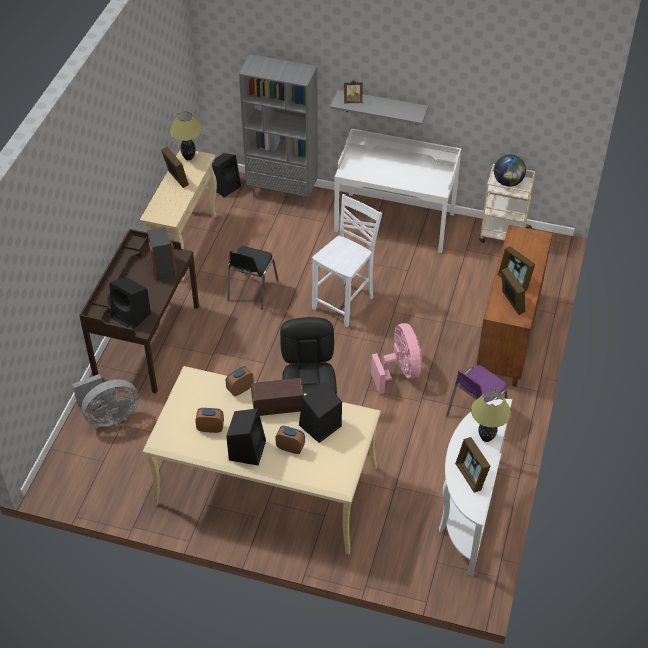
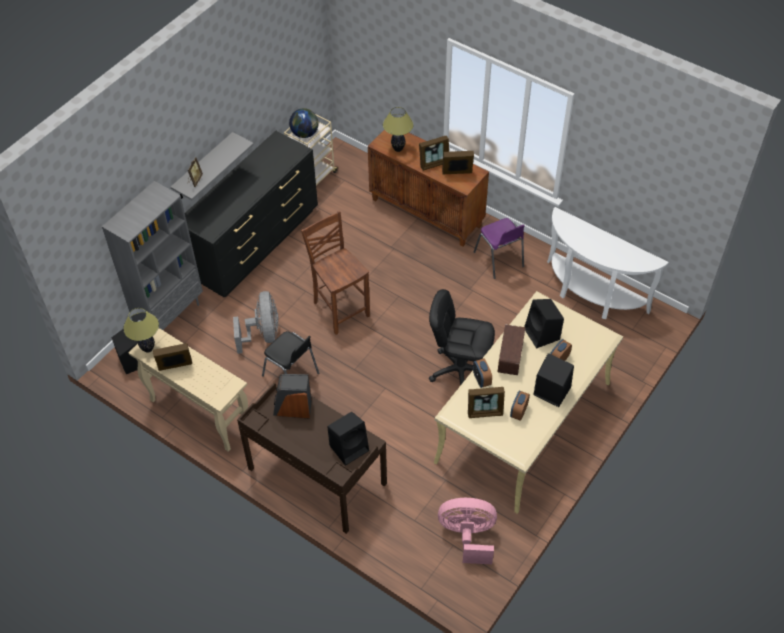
camera: 70 degrees left, 5 degrees up
grey fan [72,374,139,427] -> grey fan moved to [233,291,279,354]
white chair [312,194,382,328] -> brown chair [301,211,370,335]
white desk [334,129,461,253] -> black dresser [185,131,318,297]
pink fan [371,323,422,394] -> pink fan moved to [438,498,497,564]
picture frame [455,437,491,493] -> picture frame moved to [468,387,505,418]
table lamp [471,390,511,442] -> table lamp moved to [383,107,413,152]

